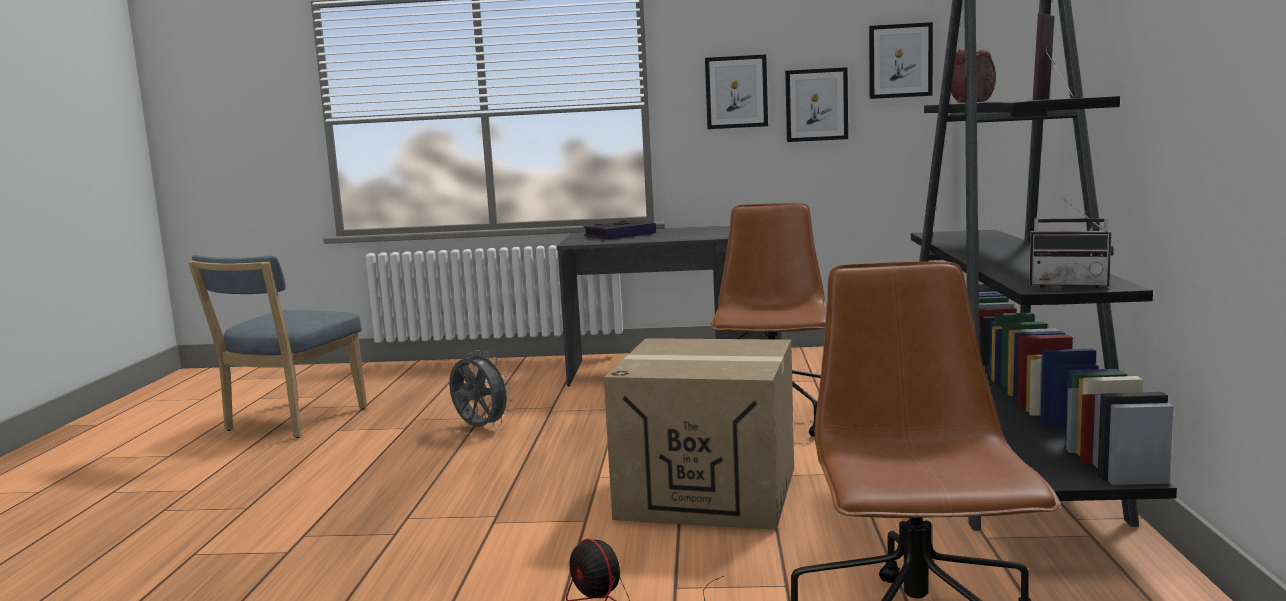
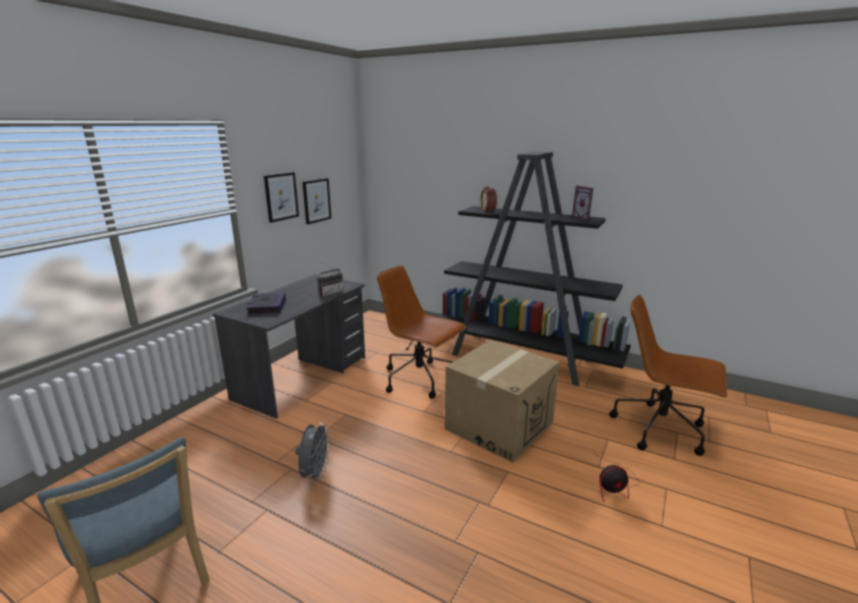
camera: 65 degrees left, 10 degrees up
grey fan [449,350,513,428] -> grey fan turned 120 degrees clockwise [296,422,331,482]
picture [869,22,933,99] -> none
radio [1029,198,1114,288] -> radio moved to [317,263,344,297]

